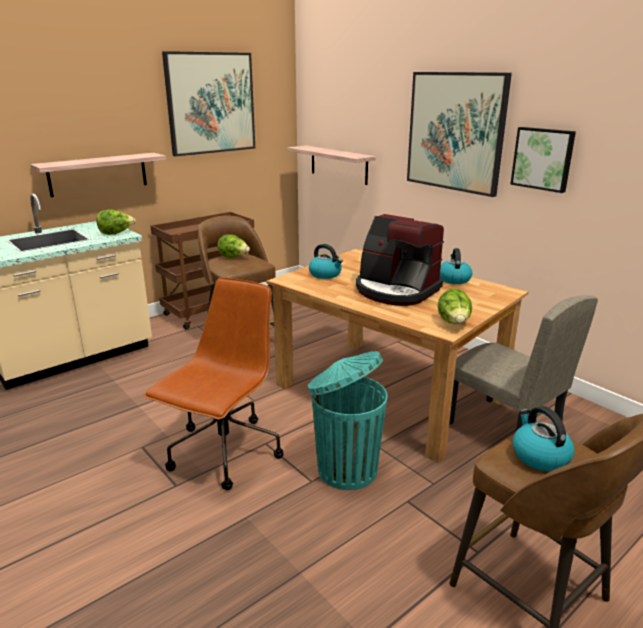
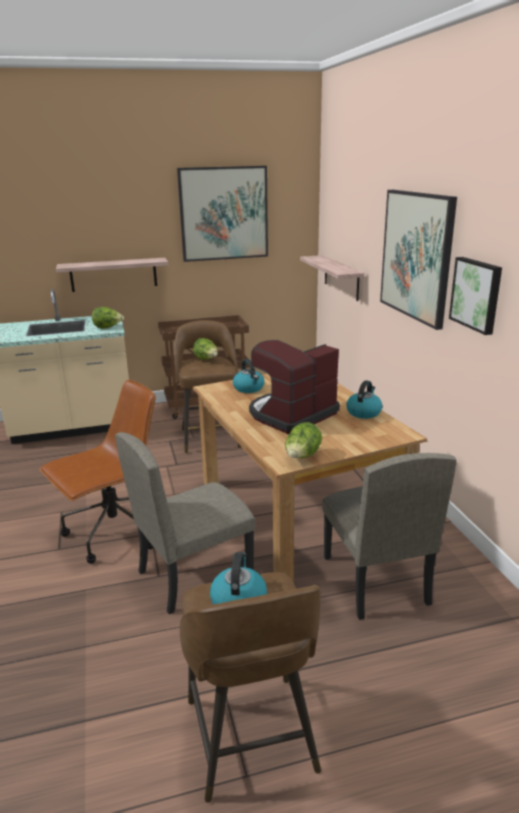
camera: 25 degrees right, 0 degrees up
turquoise trash can [308,351,388,490] -> beige chair [115,432,255,614]
coffee machine [356,214,444,306] -> coffee machine turned 75 degrees clockwise [249,340,340,434]

